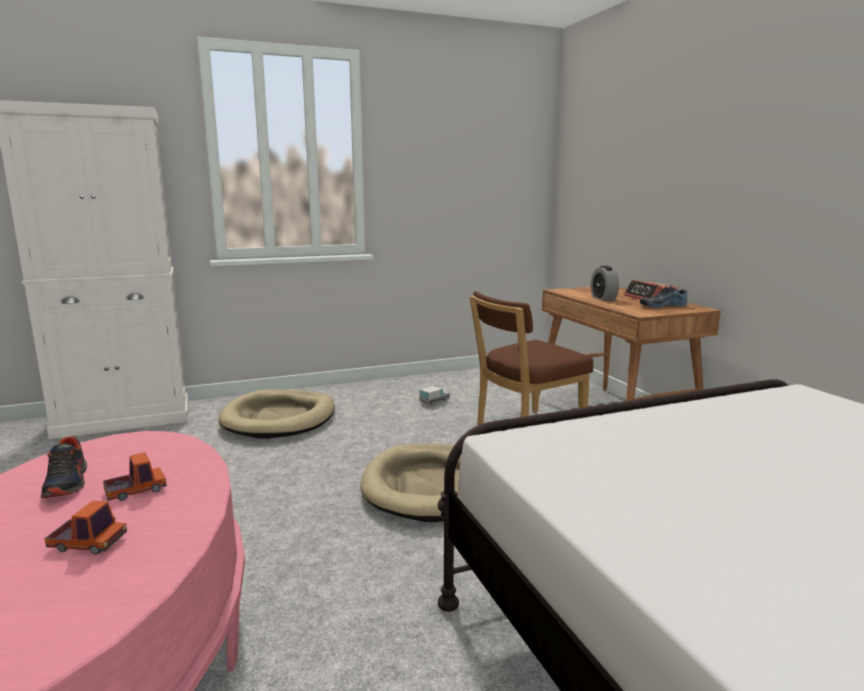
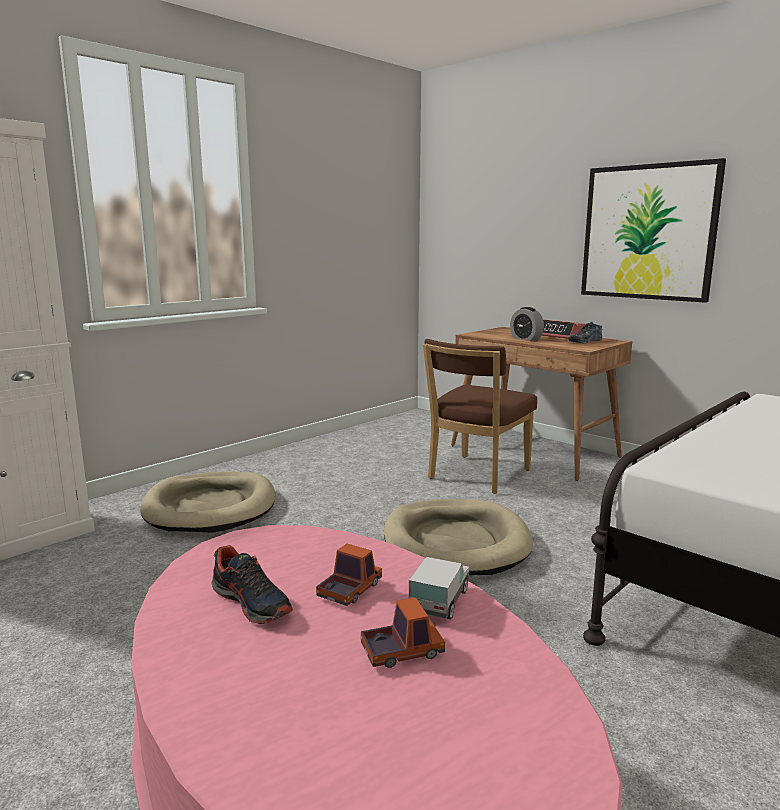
camera: 25 degrees left, 0 degrees up
toy truck [419,386,450,406] -> toy truck moved to [409,557,470,620]
none -> picture [581,158,726,303]

